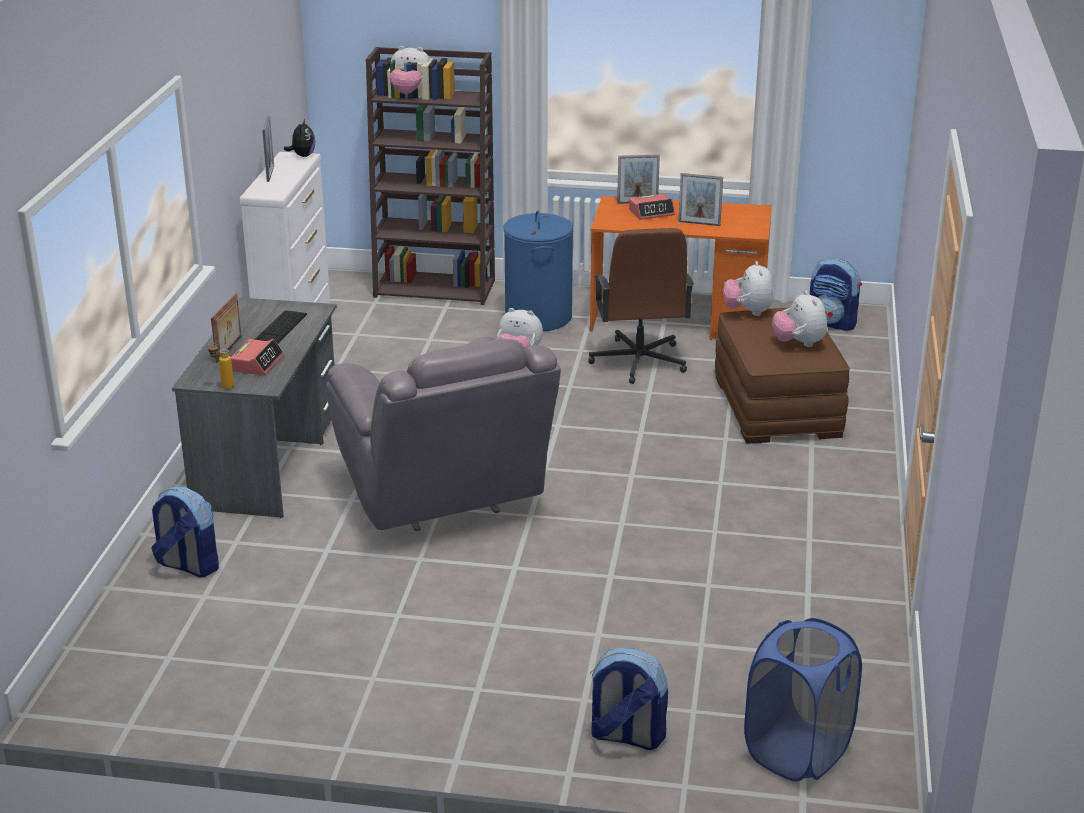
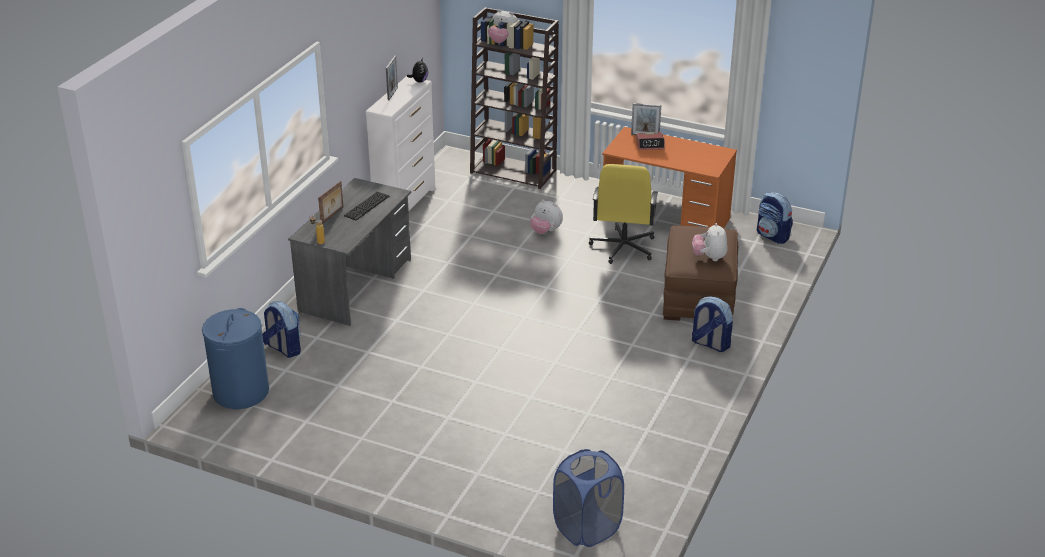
camera: 15 degrees right, 5 degrees up
alarm clock [231,339,284,376] -> none
grey armchair [326,336,561,531] -> none
blue laundry basket [503,210,573,331] -> blue laundry basket moved to [202,308,269,409]
brown office chair [588,228,694,384] -> yellow office chair [589,164,658,264]
backpack [590,648,668,750] -> backpack moved to [692,296,733,352]
picture frame [679,173,723,226] -> none
plush toy [723,261,774,316] -> none

